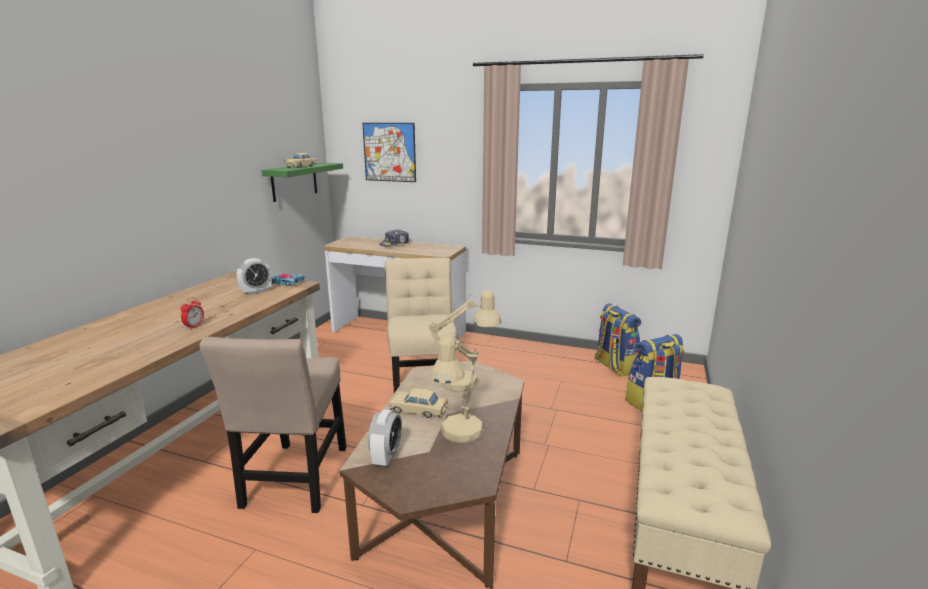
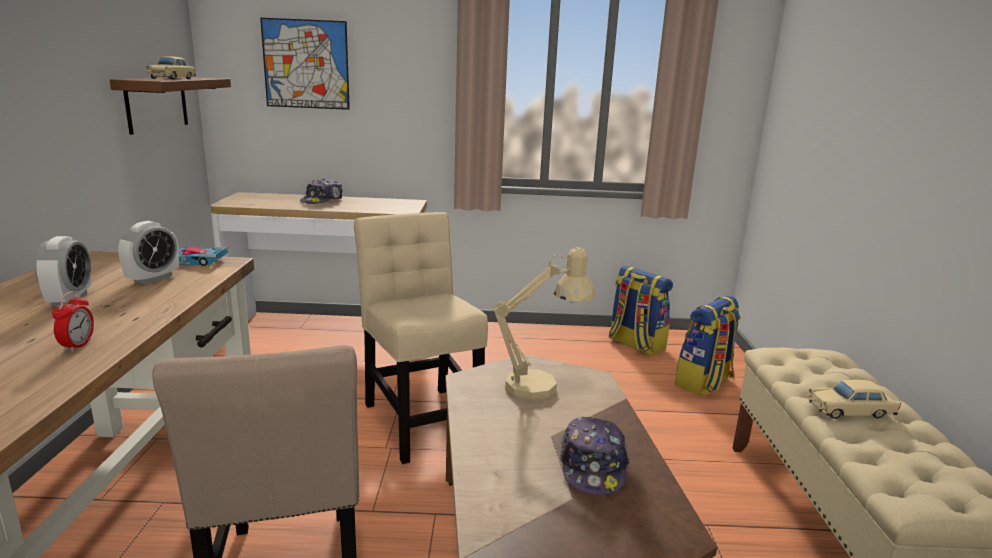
camera: 20 degrees left, 0 degrees up
green shelf [261,163,343,202] -> brown shelf [110,77,231,135]
alarm clock [368,409,402,467] -> alarm clock moved to [34,236,91,306]
beige toy car [389,388,448,418] -> beige toy car moved to [808,379,901,419]
beige table lamp [430,334,484,443] -> cap [560,416,630,495]

